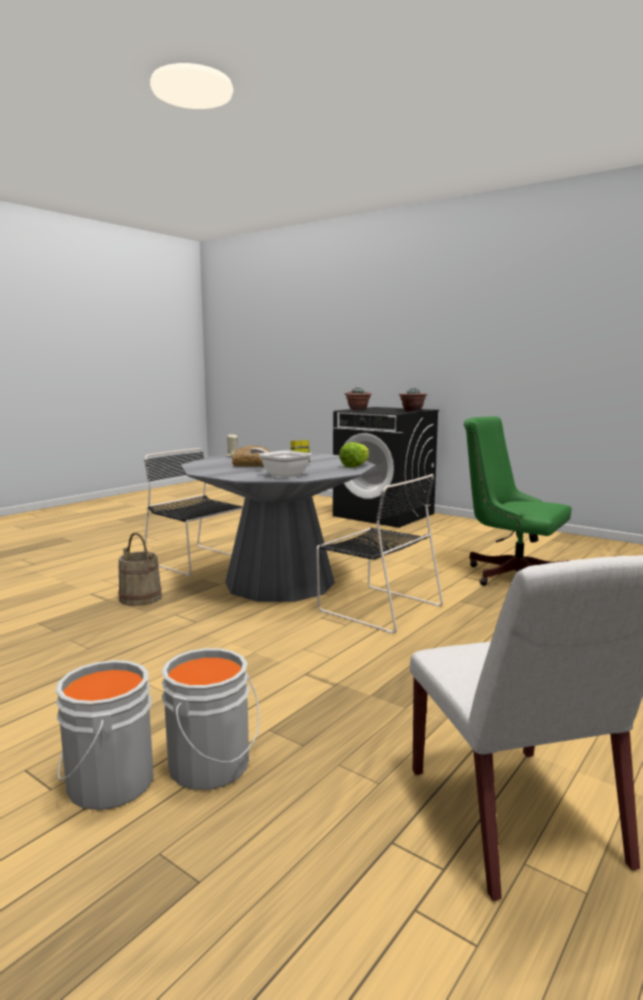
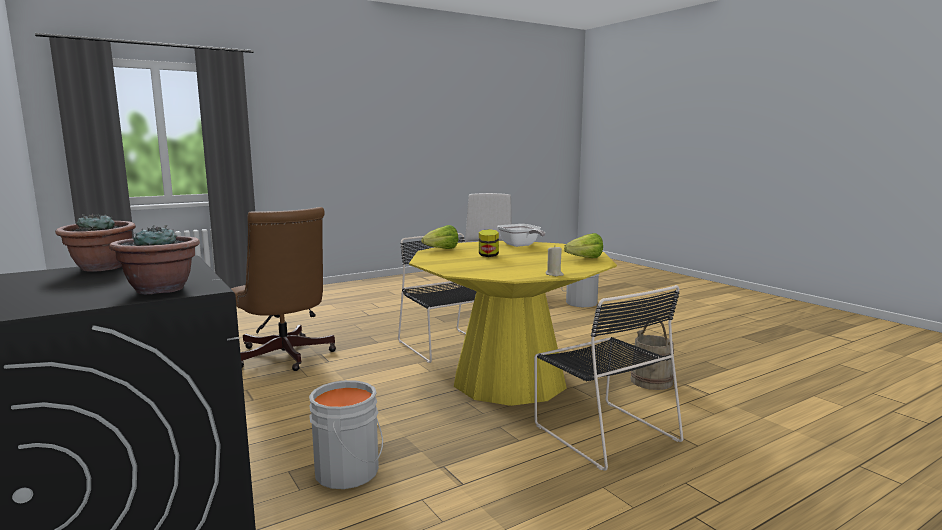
camera: 160 degrees left, 0 degrees up
grey bucket [56,660,153,810] -> grey bucket moved to [309,380,383,489]
grey dining table [181,452,376,602] -> yellow dining table [409,241,617,406]
bread [232,445,271,467] -> none
green office chair [464,416,572,586] -> brown office chair [231,207,336,371]
none -> lettuce [564,233,603,258]

